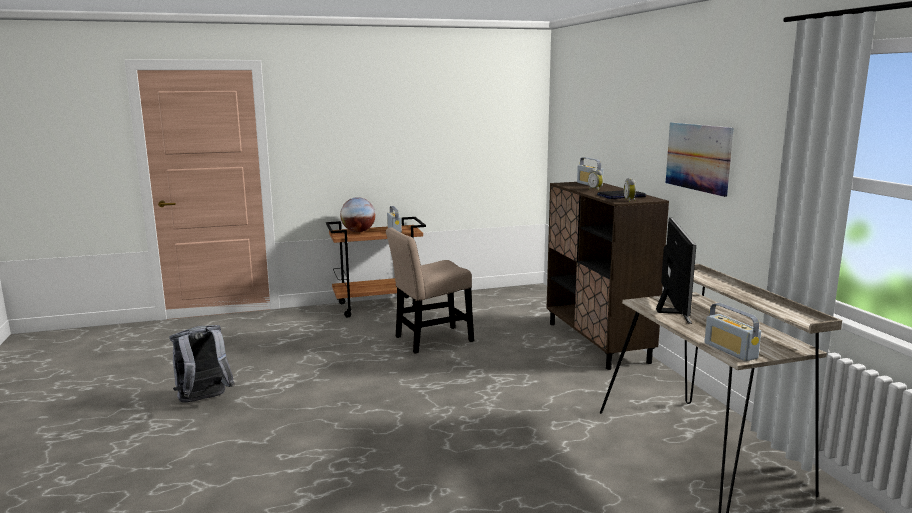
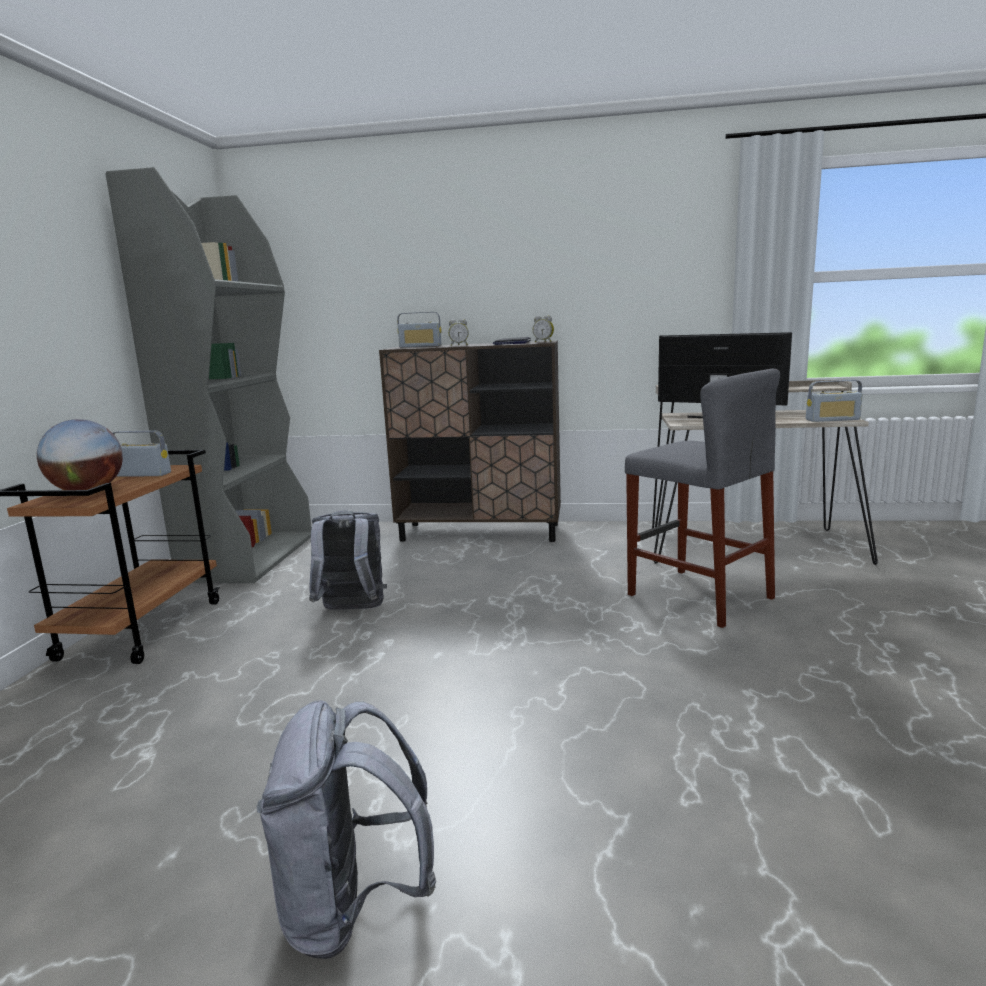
camera: 65 degrees left, 0 degrees up
beige chair [386,227,474,354] -> grey backpack [309,511,387,610]
picture [666,122,734,197] -> none
none -> grey bookcase [105,167,312,583]
none -> grey stool [625,369,780,628]

